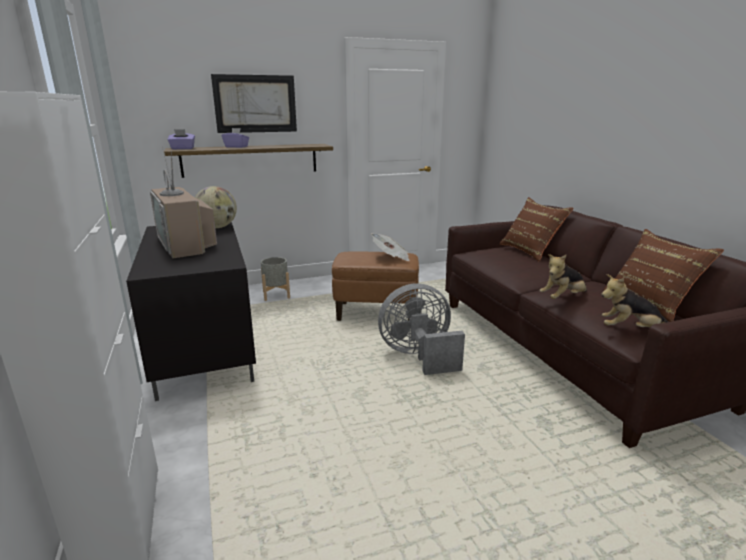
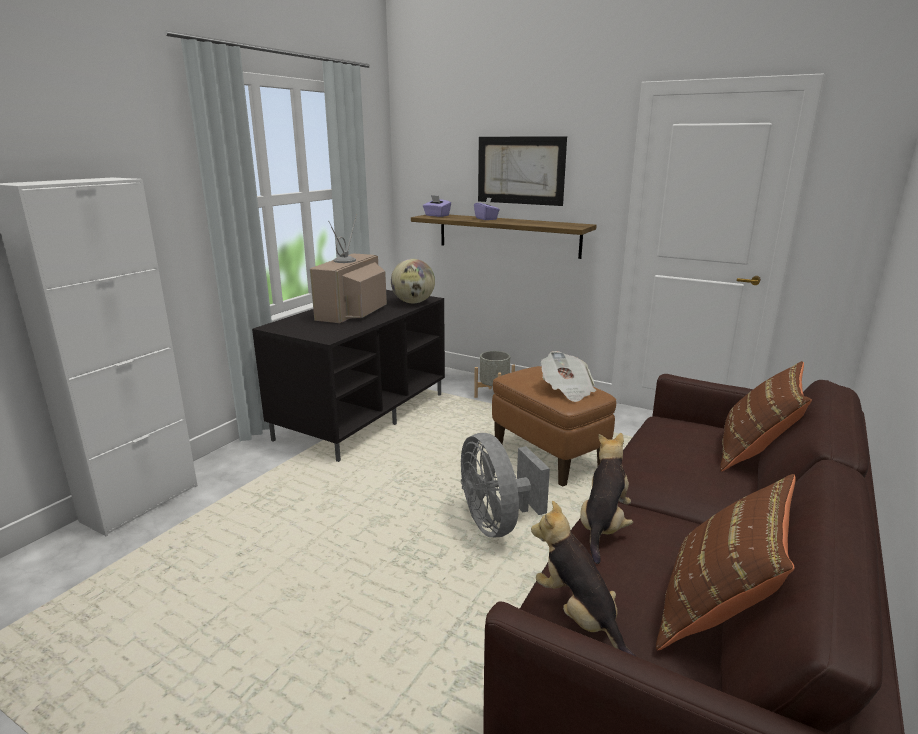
camera: 50 degrees right, 0 degrees up
grey fan [378,283,465,375] -> grey fan turned 150 degrees counterclockwise [461,433,550,537]
plush toy [539,254,587,299] -> plush toy turned 90 degrees clockwise [580,433,633,564]

